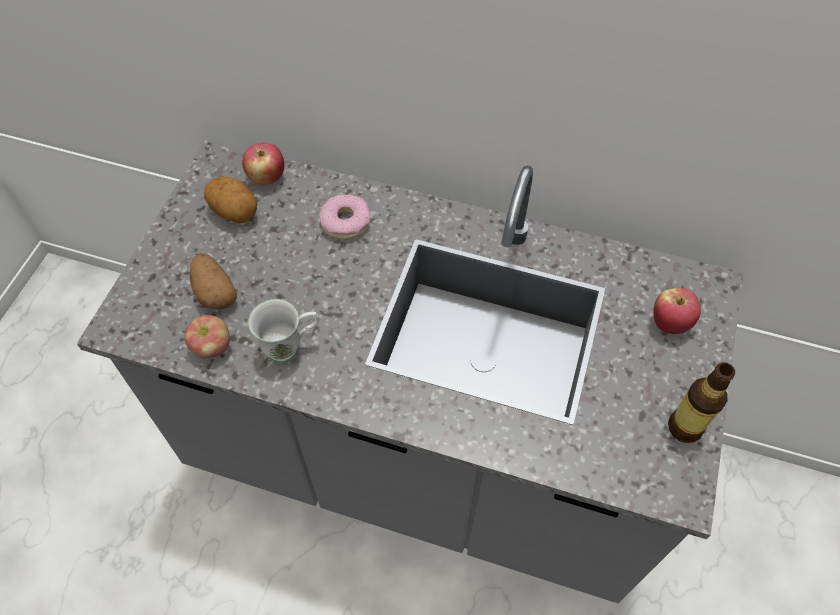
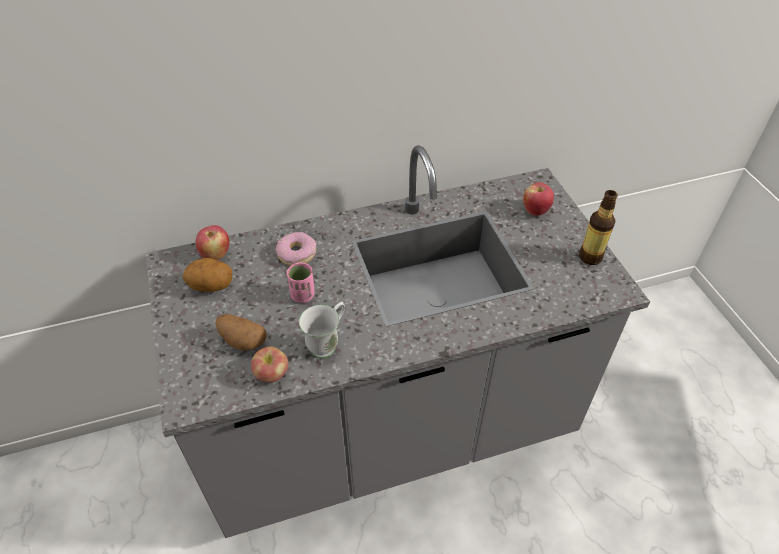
camera: 35 degrees left, 10 degrees down
none -> pink cup [287,263,315,303]

